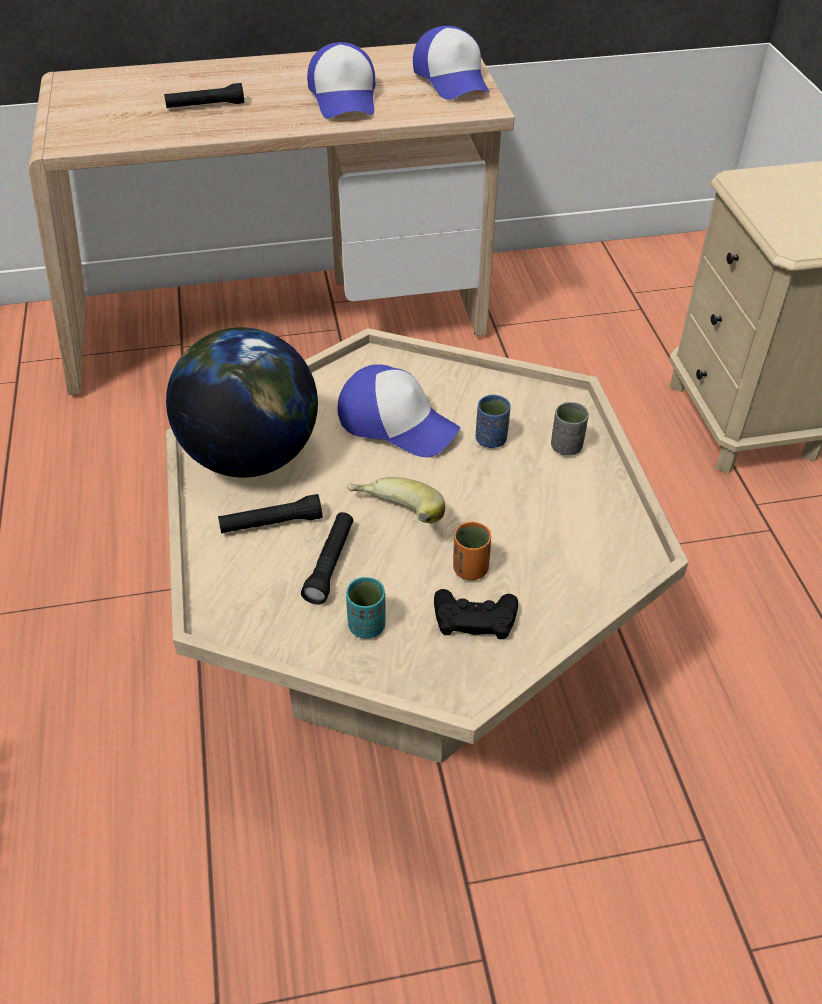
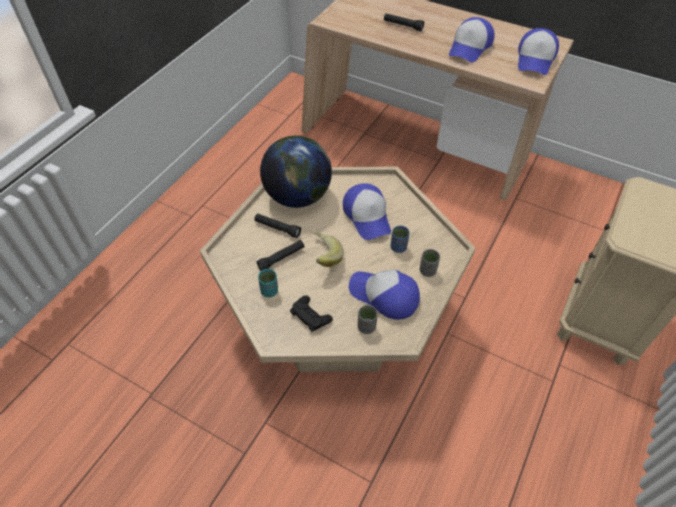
camera: 40 degrees right, 5 degrees up
orange cup [453,522,491,580] -> none
none -> cap [349,270,420,320]
none -> grey cup [358,305,378,334]

